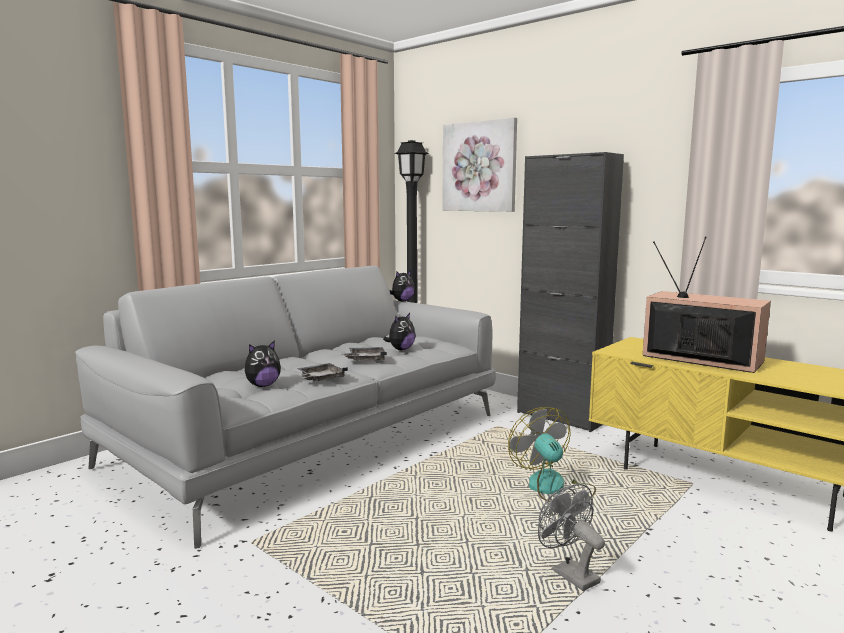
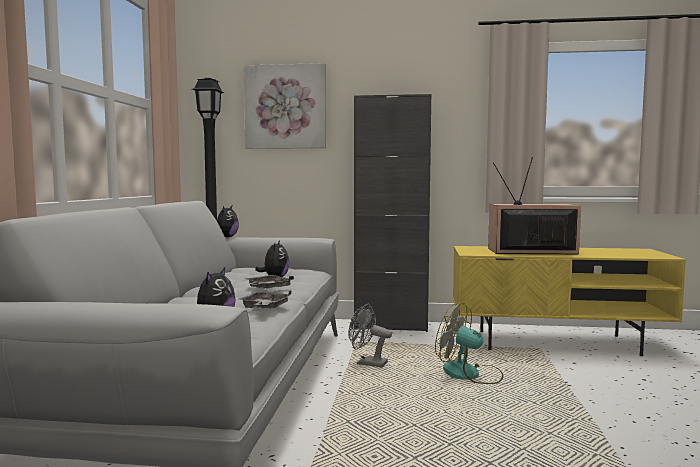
camera: 35 degrees left, 5 degrees down
grey fan [538,484,605,591] -> grey fan moved to [348,304,392,368]

